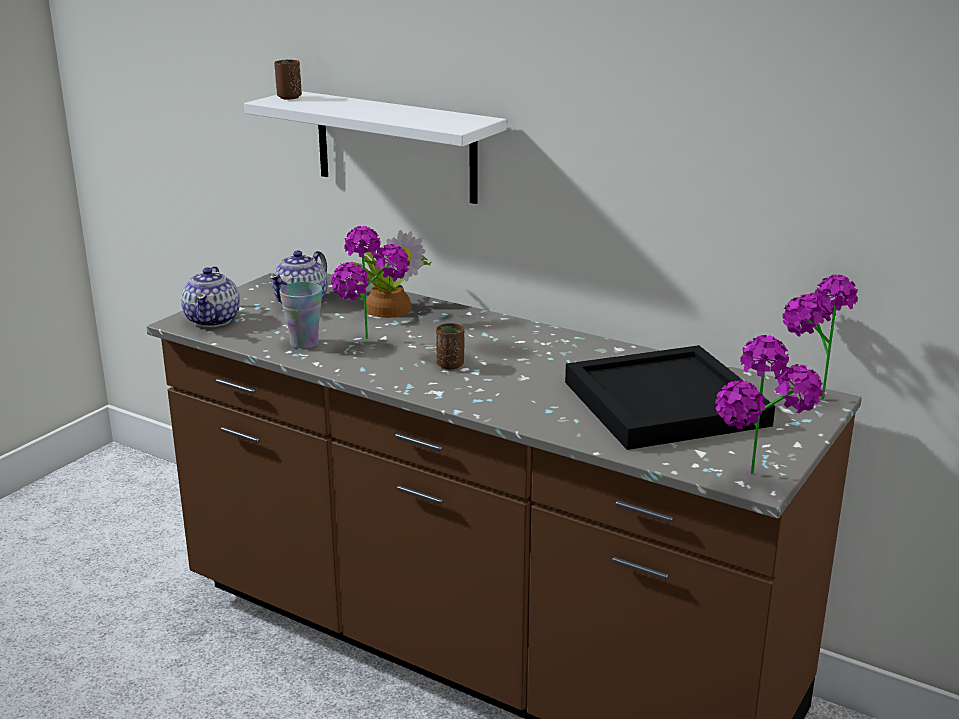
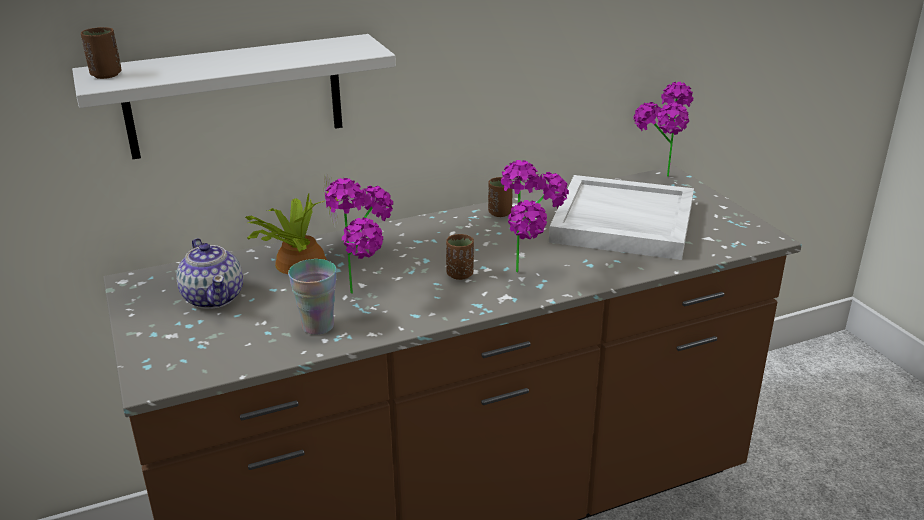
camera: 55 degrees left, 5 degrees up
teapot [181,266,240,327] -> none
black tray [565,345,775,450] -> white tray [549,175,694,260]
potted plant [715,335,823,474] -> potted plant moved to [501,160,569,272]
none -> brown cup [488,177,513,217]

